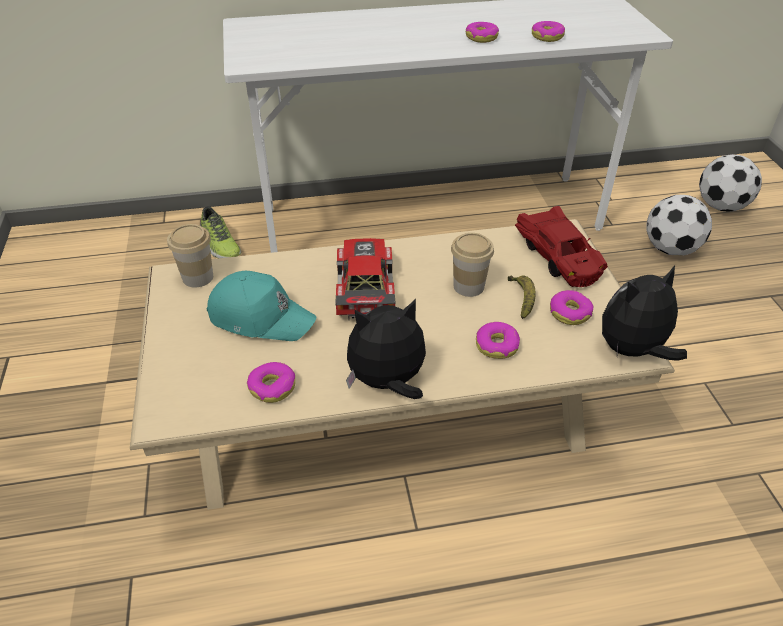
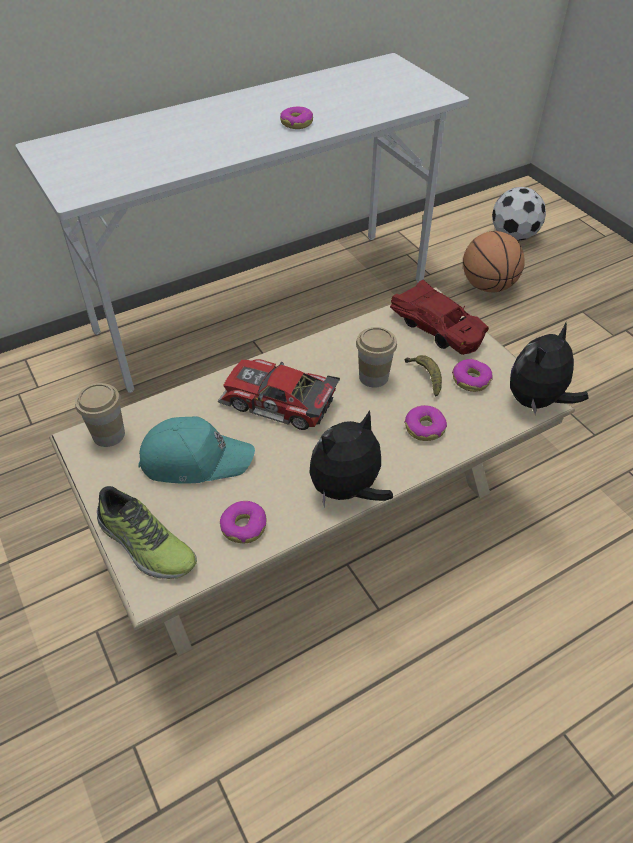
camera: 20 degrees left, 5 degrees up
shoe [200,207,241,258] -> shoe moved to [97,486,197,579]
toy car [335,238,395,320] -> toy car turned 45 degrees counterclockwise [218,359,340,430]
donut [532,21,565,42] -> none
football [646,195,712,255] -> basketball [463,231,525,292]

